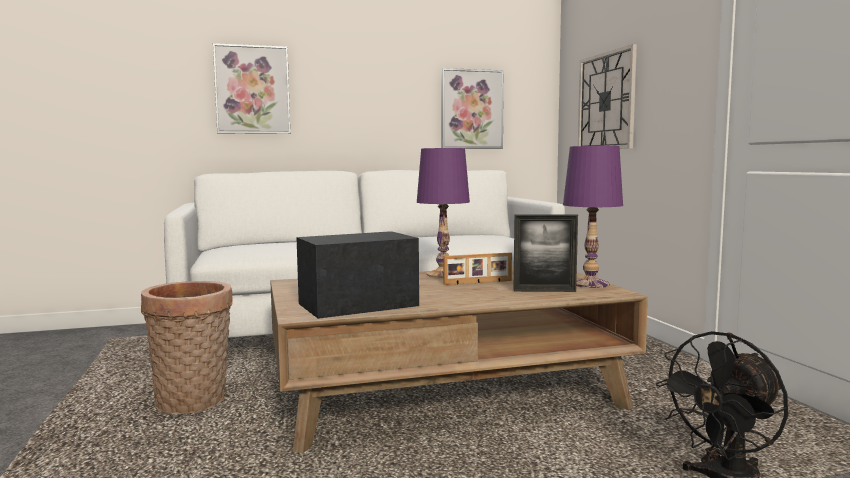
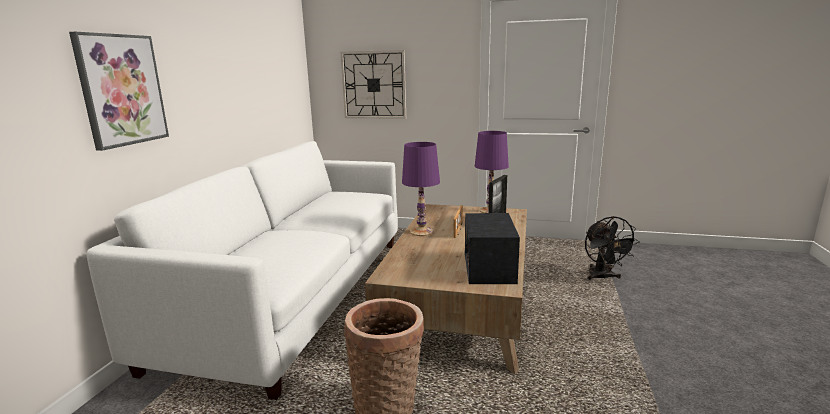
camera: 60 degrees left, 10 degrees up
picture [441,68,504,149] -> none

